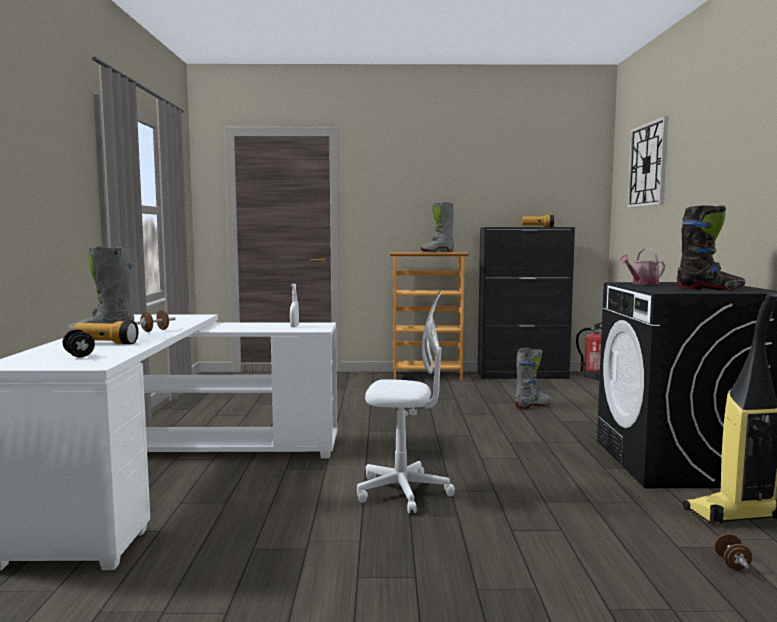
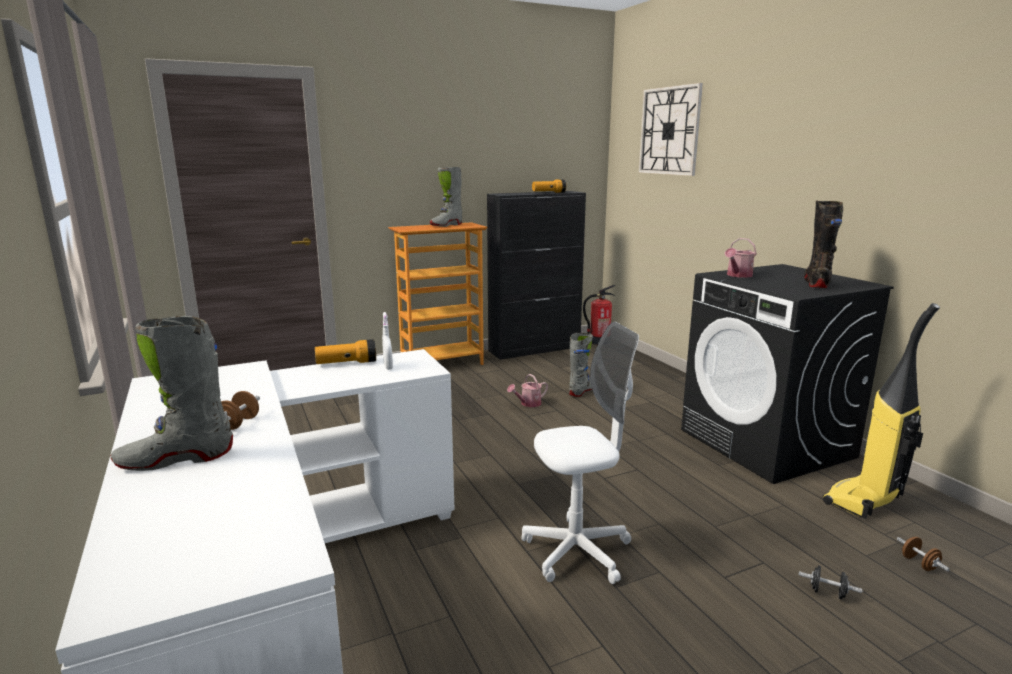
camera: 25 degrees left, 10 degrees up
black dumbbell [63,329,95,357] -> black dumbbell moved to [799,566,862,600]
flashlight [73,321,138,344] -> flashlight moved to [315,339,376,364]
black boot [677,205,746,290] -> black boot turned 60 degrees counterclockwise [804,200,843,288]
none -> watering can [507,374,548,407]

